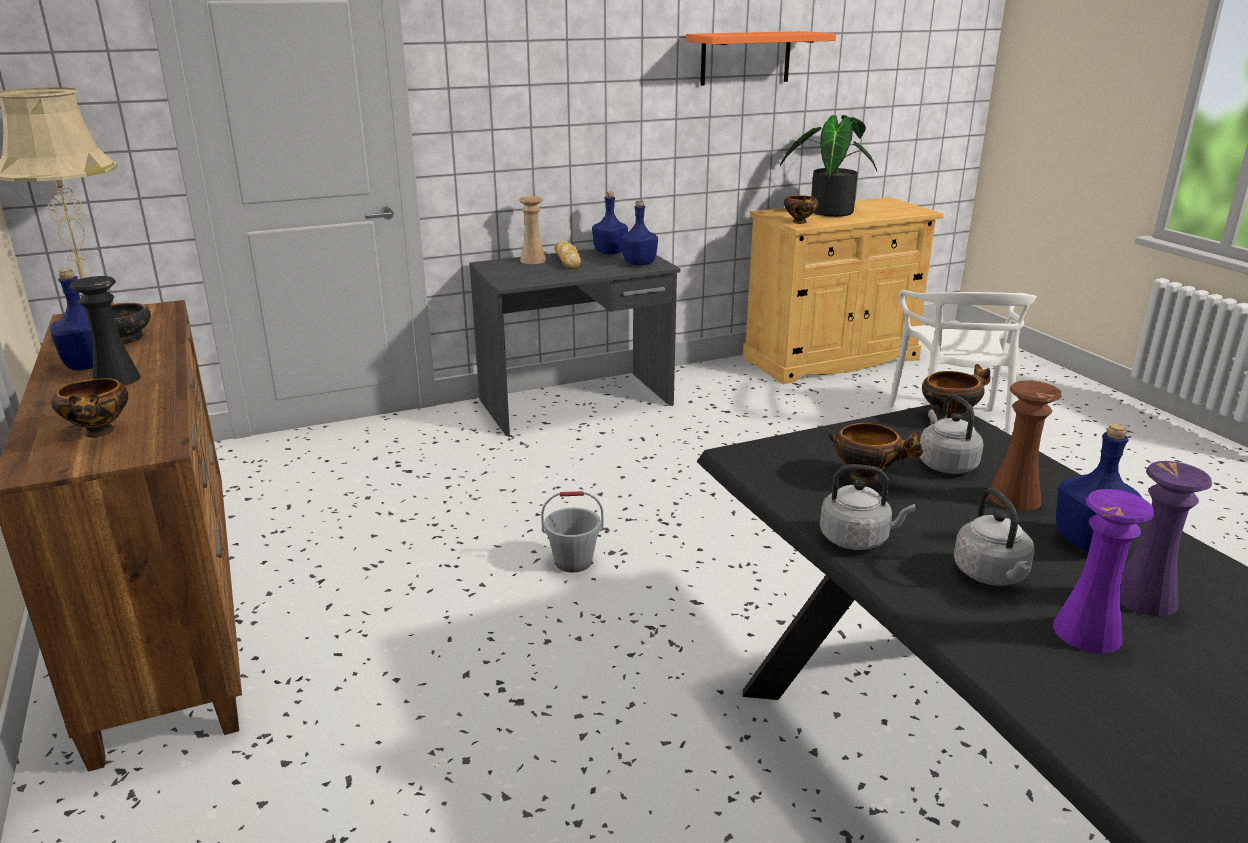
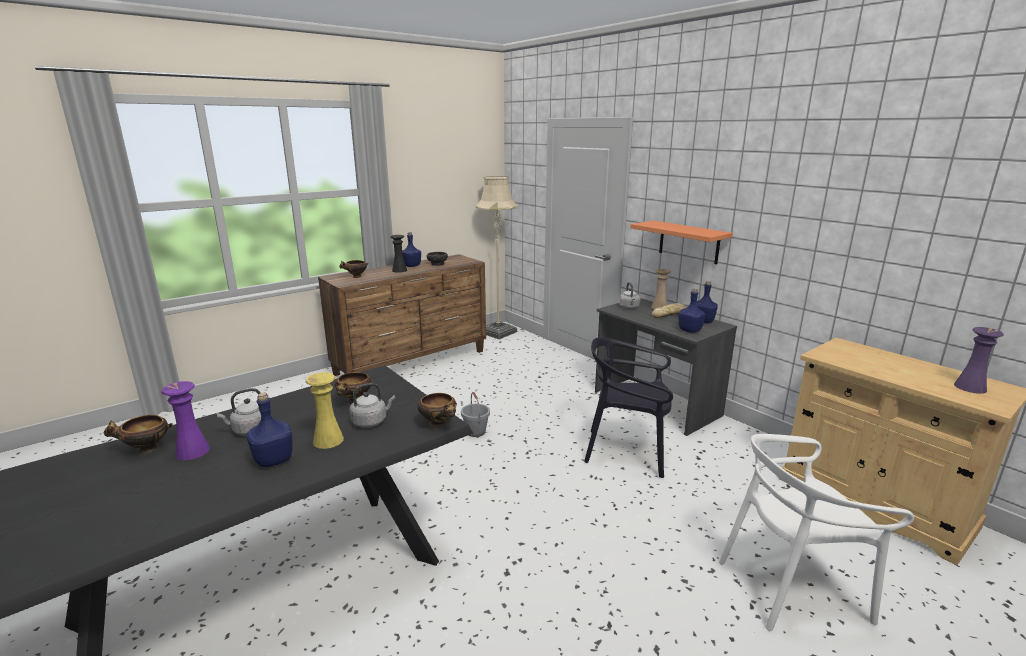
camera: 75 degrees right, 5 degrees down
orange shelf [686,31,836,86] -> orange shelf moved to [630,221,733,264]
potted plant [780,115,877,217] -> none
bowl [784,196,819,224] -> bowl moved to [103,415,173,453]
grey kettle [820,464,915,550] -> grey kettle moved to [619,282,640,309]
brown vase [988,380,1061,511] -> yellow vase [306,372,344,449]
purple vase [1120,461,1212,616] -> purple vase moved to [954,327,1004,394]
none -> black chair [584,337,673,478]

